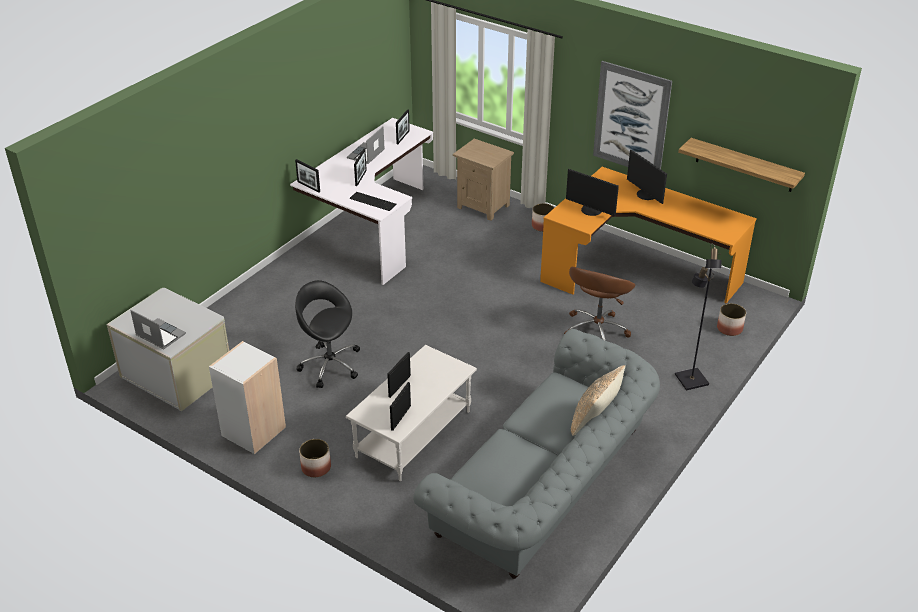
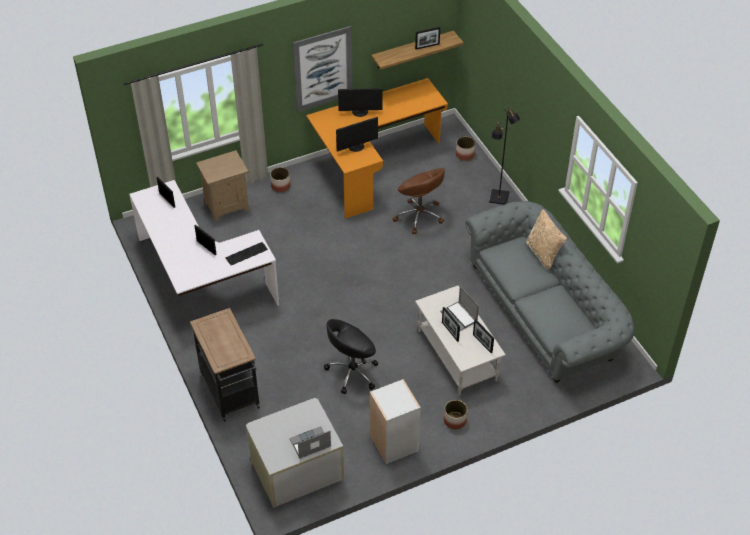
camera: 60 degrees left, 10 degrees up
picture frame [295,159,320,193] -> picture frame moved to [415,27,440,49]
laptop [347,127,385,164] -> laptop moved to [440,286,479,331]
none -> black cart [190,308,260,422]

